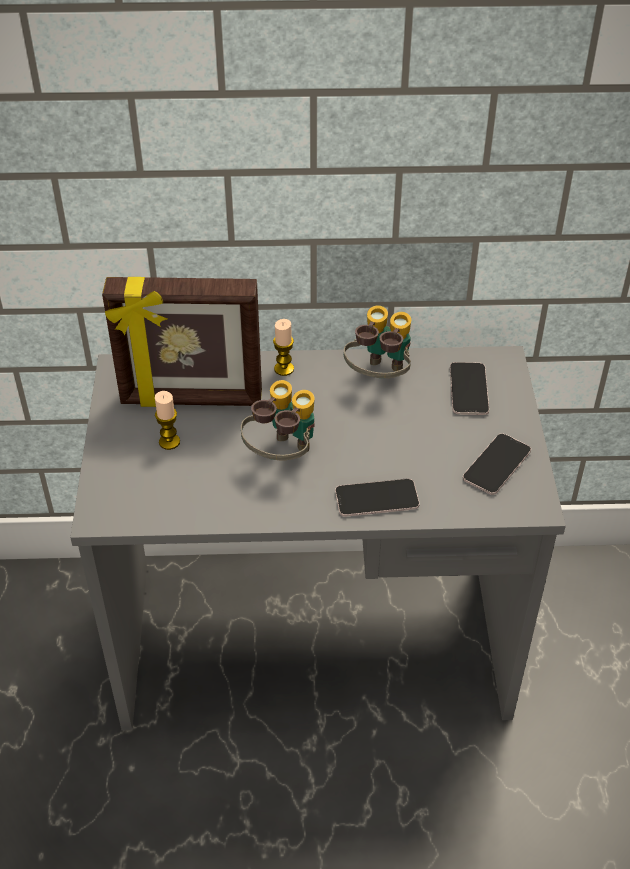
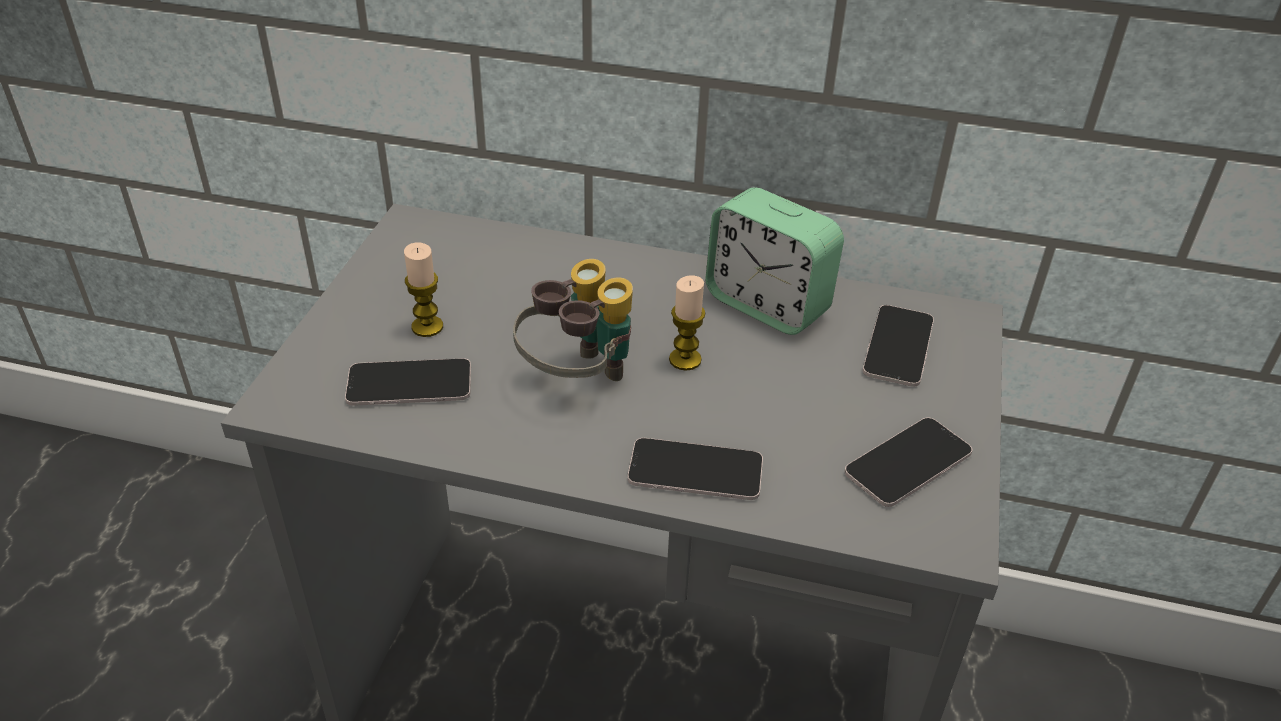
camera: 15 degrees right, 5 degrees down
picture frame [102,277,262,407] -> none
candle [273,319,294,376] -> candle moved to [669,275,705,371]
binoculars [344,305,411,378] -> alarm clock [706,187,844,335]
none -> phone [345,358,471,406]

